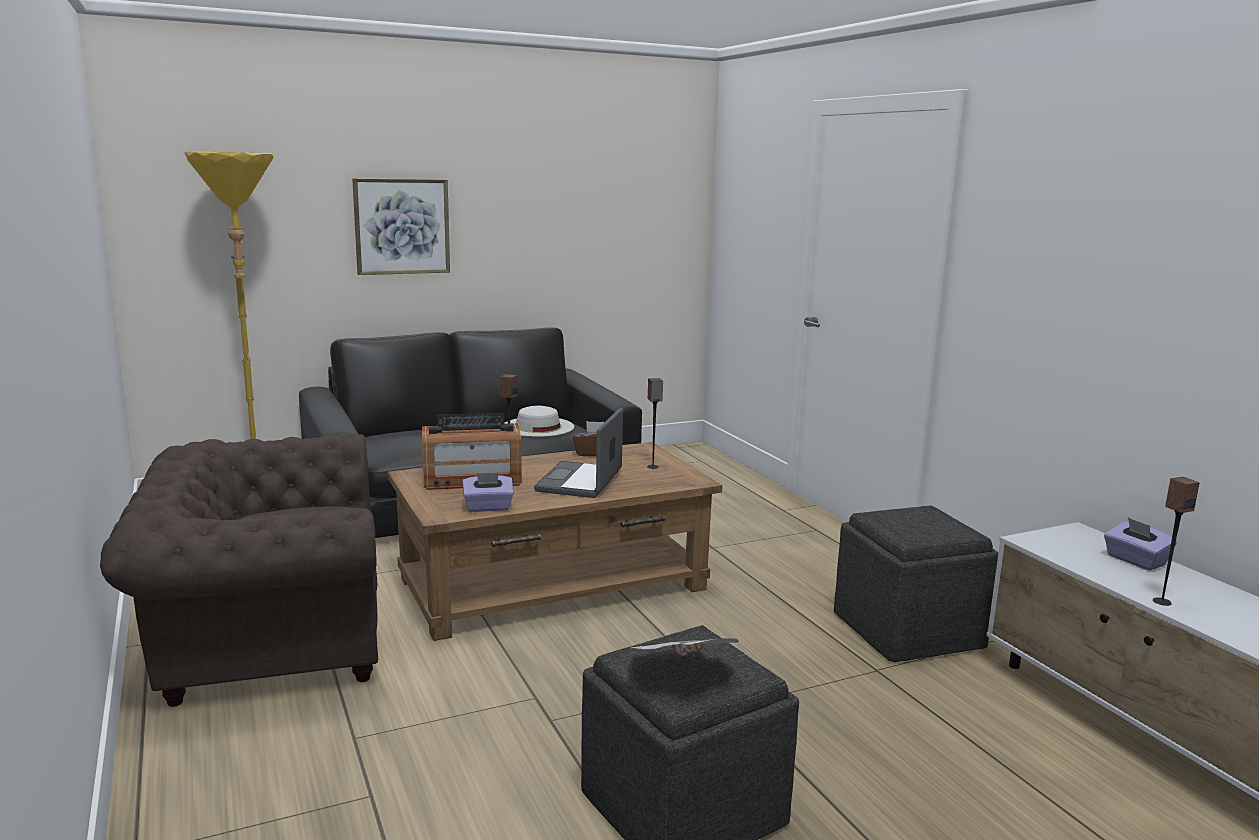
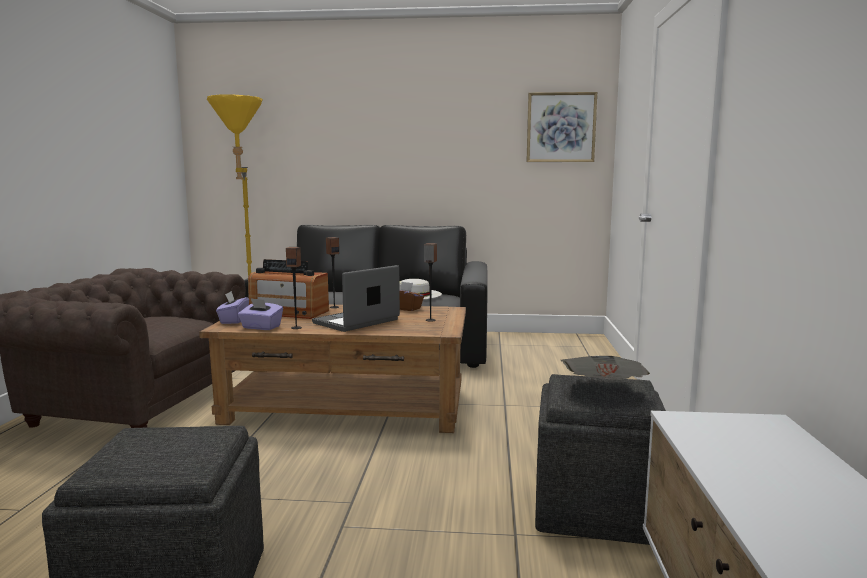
camera: 30 degrees right, 5 degrees down
picture [352,178,450,275] -> picture moved to [526,92,597,162]
newspaper [630,638,739,656] -> newspaper moved to [560,356,650,380]
purple tissue box [1104,517,1177,571] -> purple tissue box moved to [216,291,249,324]
speaker [1153,477,1200,606] -> speaker moved to [286,247,302,329]

